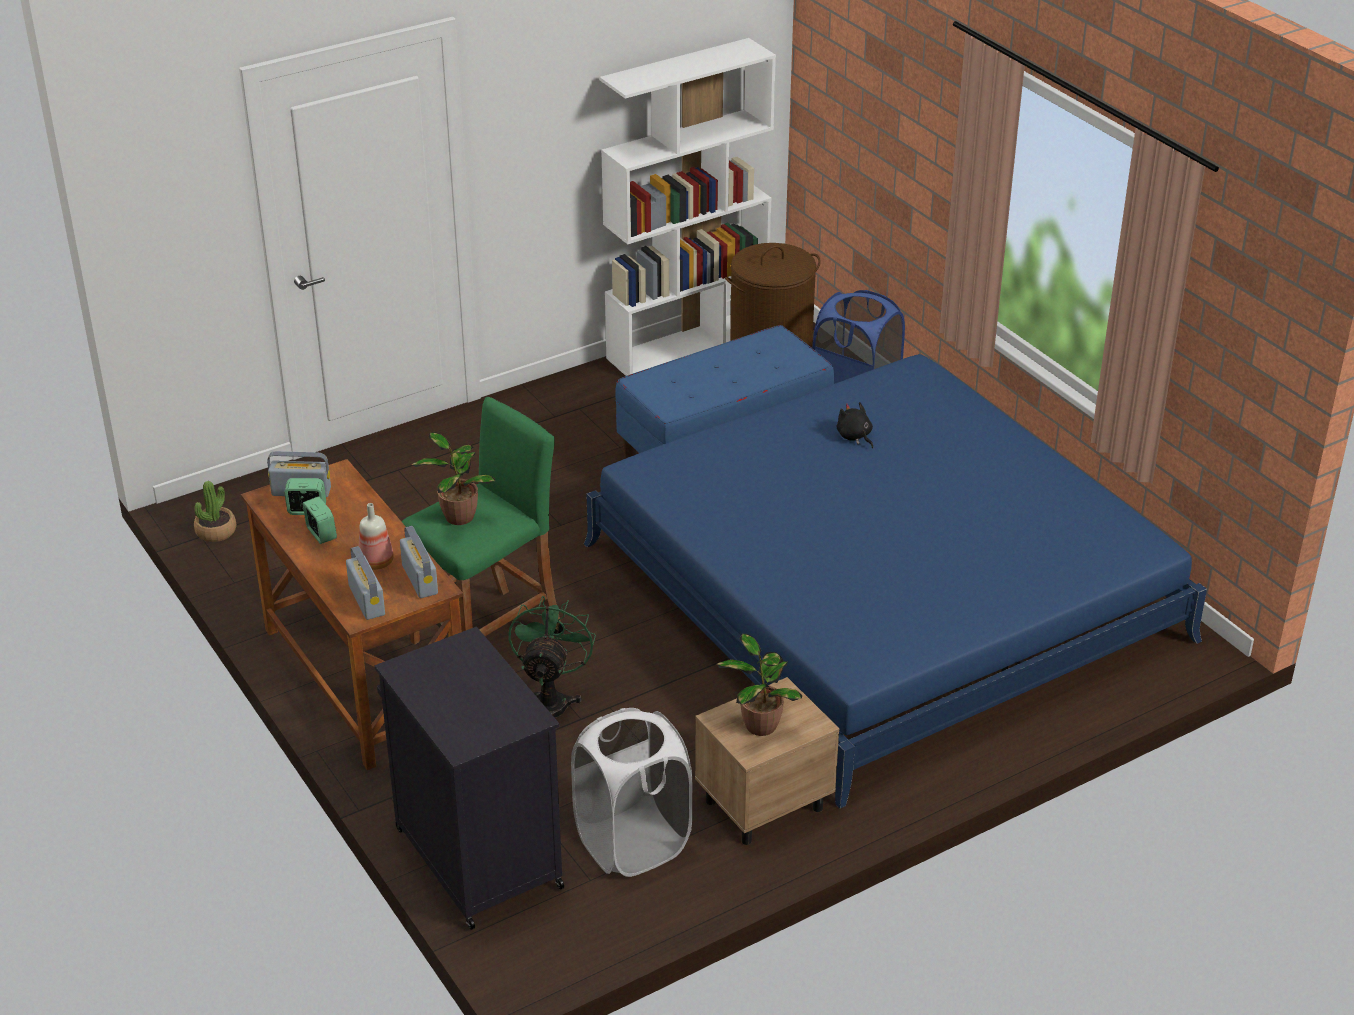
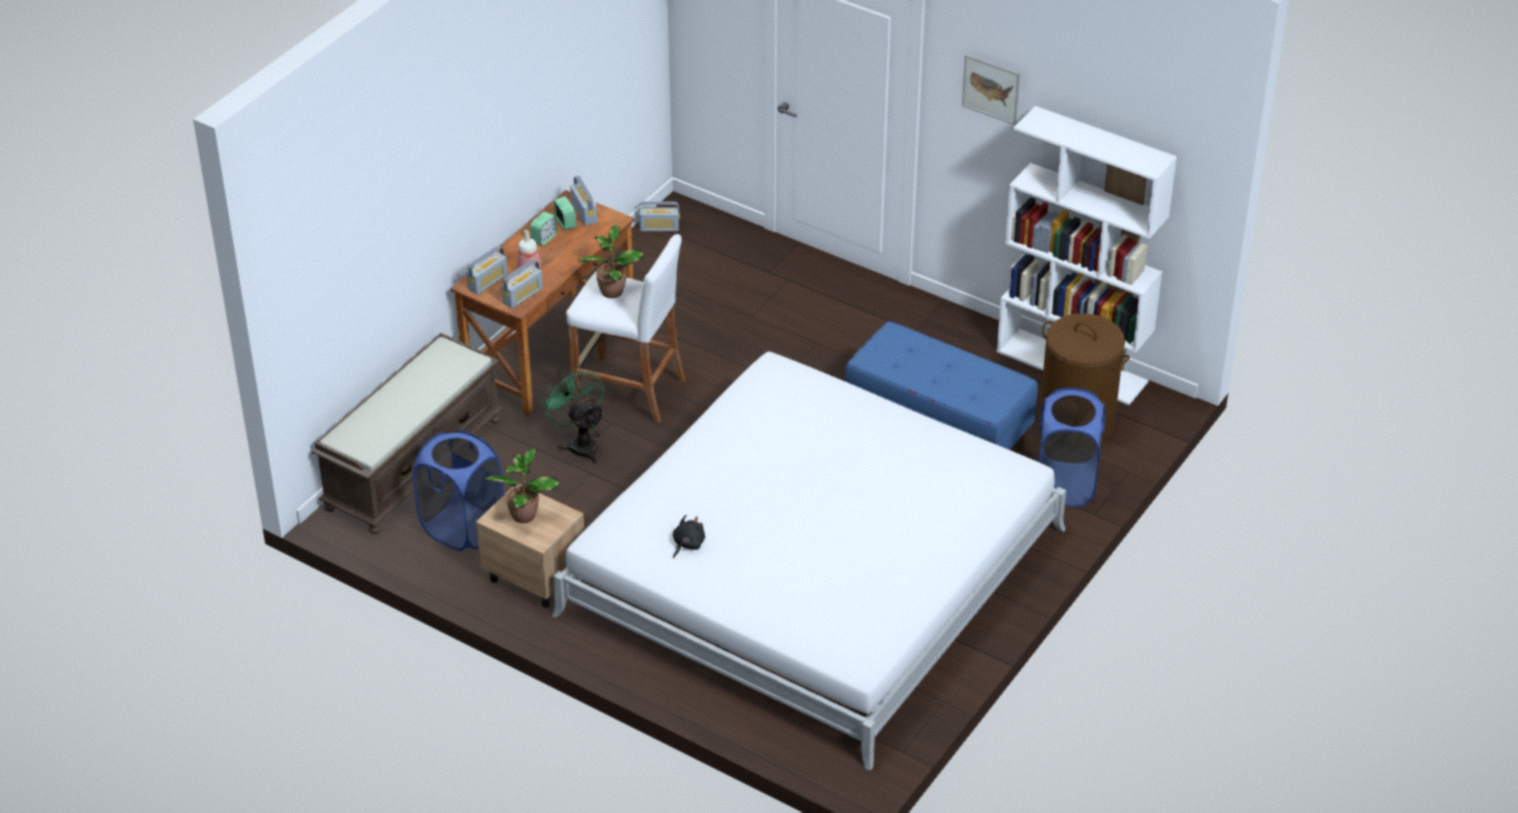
camera: 65 degrees right, 5 degrees up
potted plant [194,481,236,542] -> radio [638,201,680,231]
black cabinet [374,627,564,930] -> brown bench [311,333,503,534]
green stool [402,397,561,645] -> white stool [566,234,686,423]
green fan [508,596,596,718] -> green fan turned 105 degrees counterclockwise [540,365,604,464]
white laundry basket [571,708,692,877] -> blue laundry basket [413,430,504,551]
blue bed [584,354,1207,808] -> white bed [552,351,1066,771]
black plush toy [837,402,873,448] -> black plush toy moved to [673,515,705,558]
none -> picture [962,54,1020,125]

